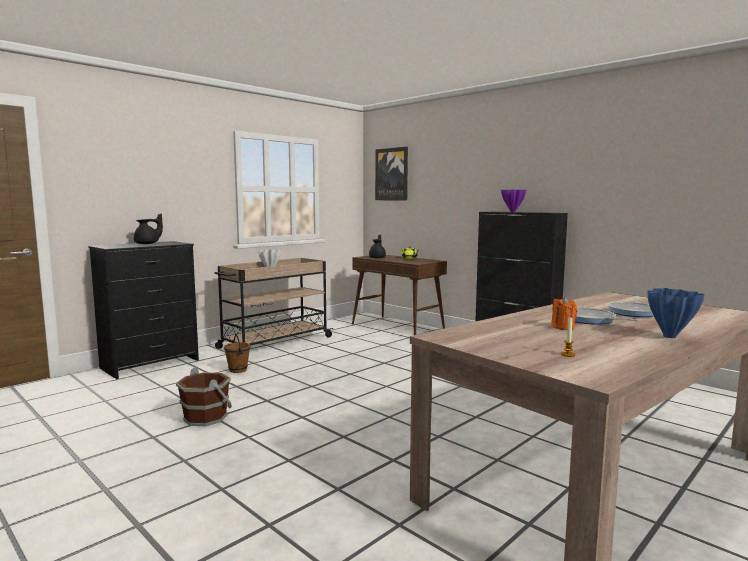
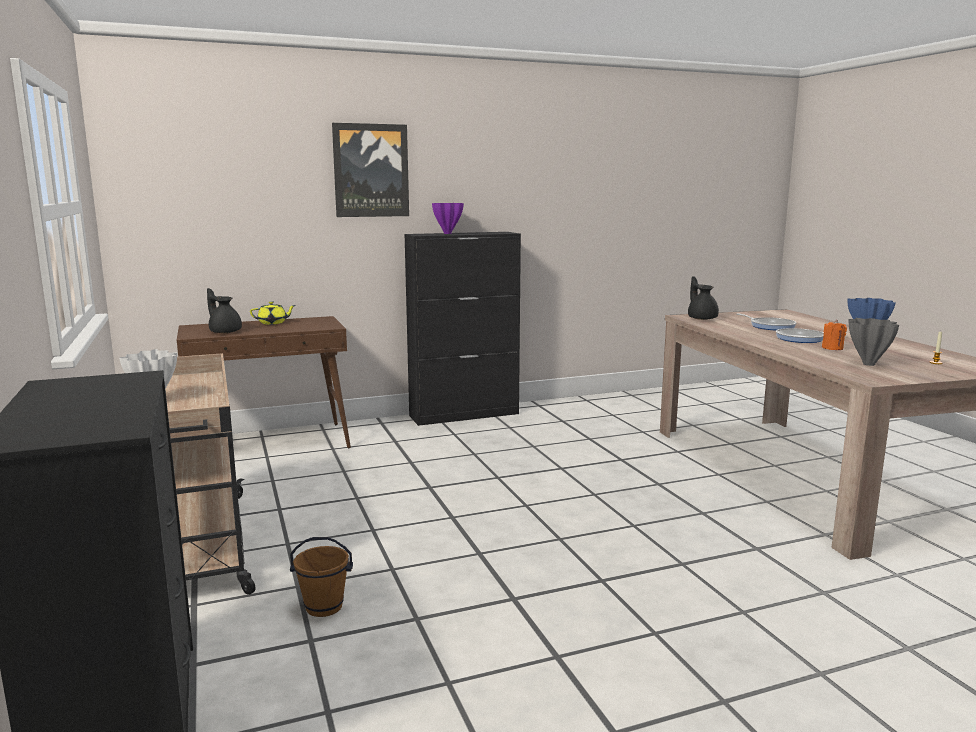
camera: 65 degrees left, 5 degrees up
black teapot [134,214,163,244] -> black teapot moved to [688,276,719,320]
brown bucket [176,367,232,426] -> none
picture [375,147,408,200] -> picture moved to [332,123,409,217]
none -> grey vase [849,318,899,366]

